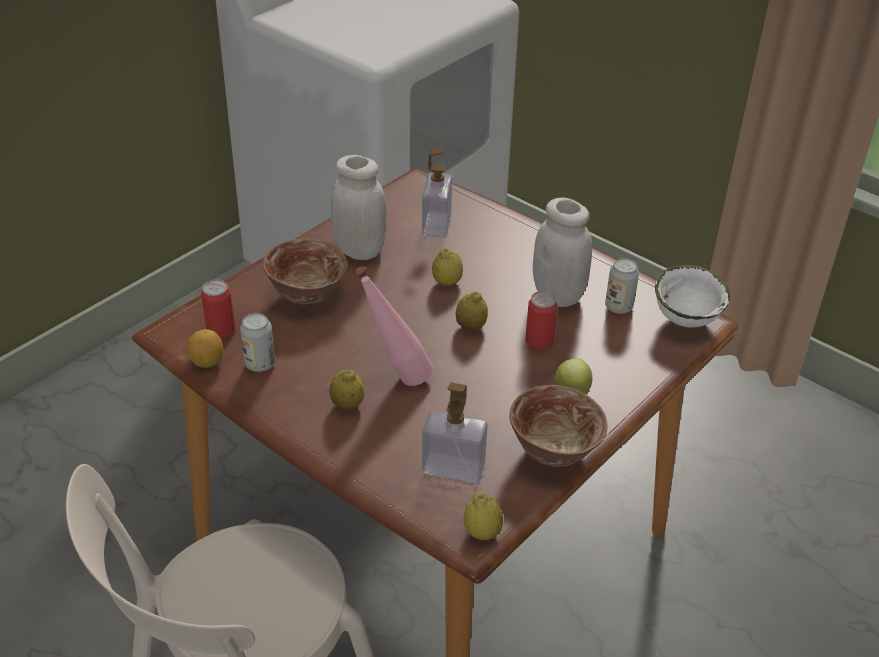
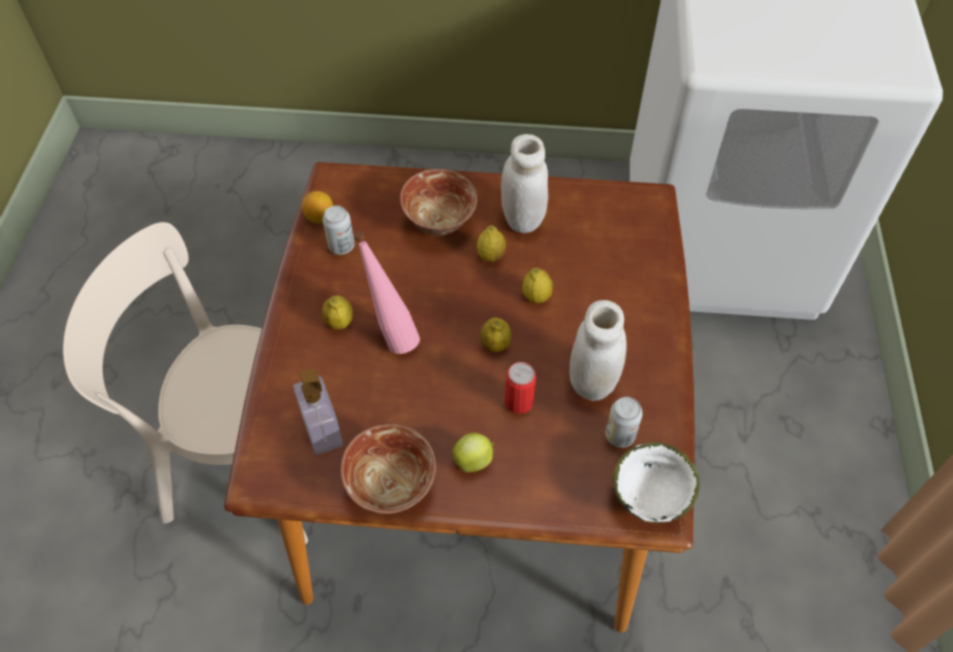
camera: 55 degrees right, 15 degrees up
can [201,279,235,338] -> none
soap dispenser [422,147,452,238] -> none
lemon [464,493,503,540] -> lemon moved to [477,225,506,262]

